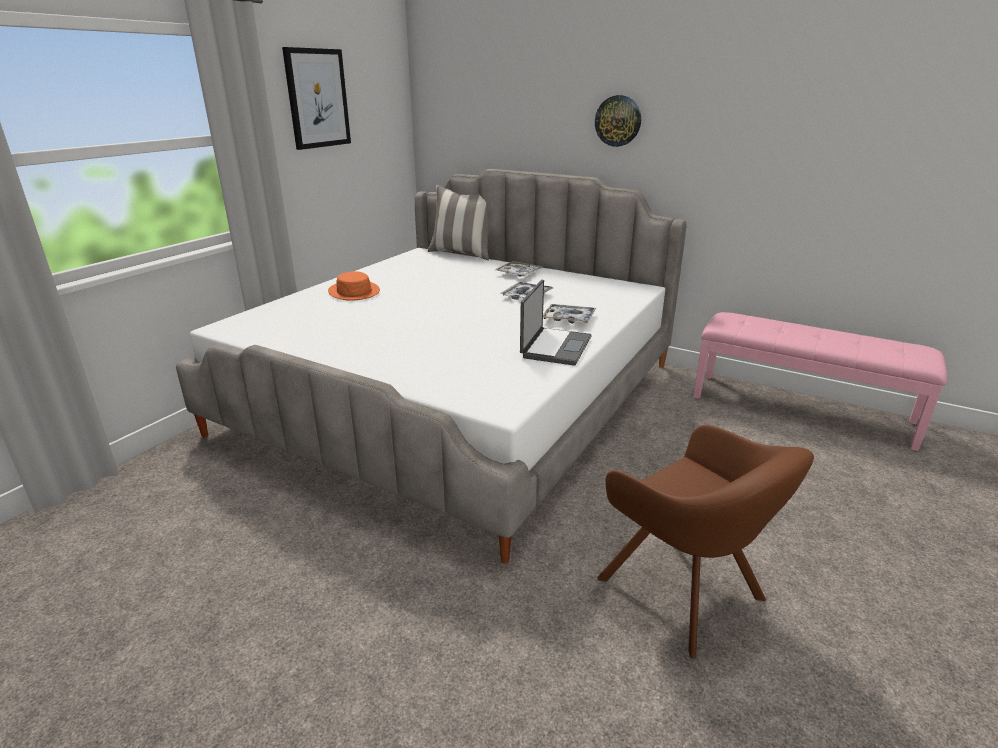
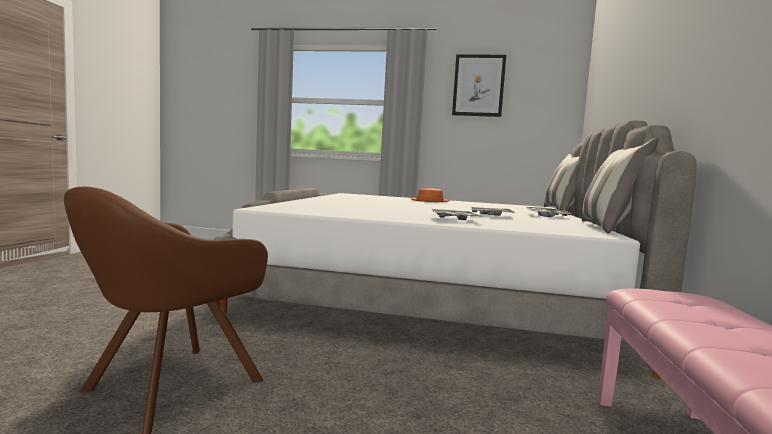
camera: 70 degrees right, 20 degrees down
laptop [520,280,592,366] -> none
wall clock [595,95,641,147] -> none
none -> pillow [582,138,659,234]

